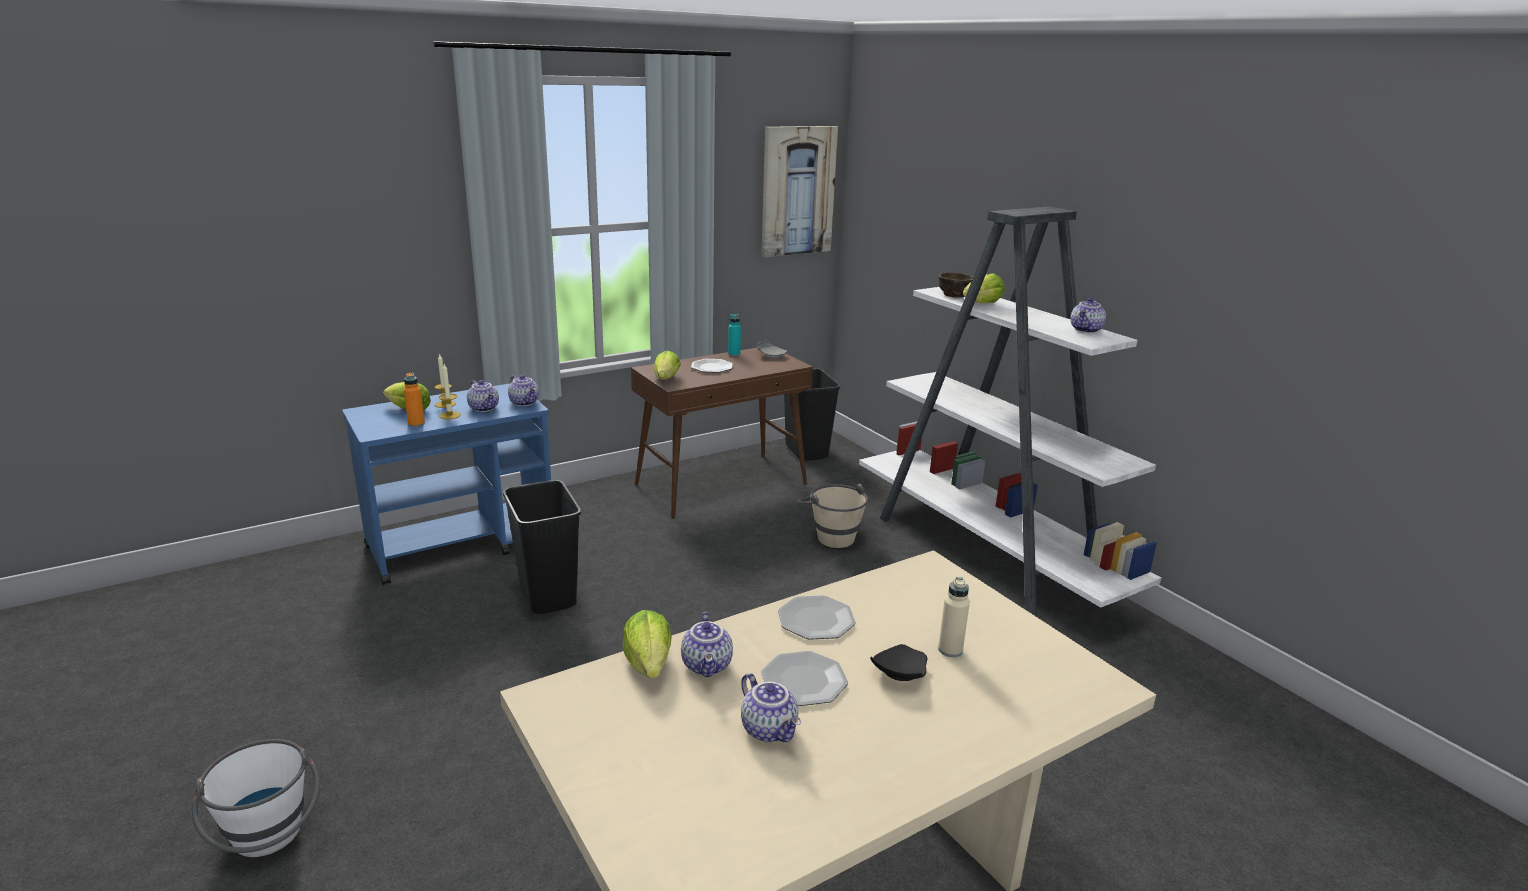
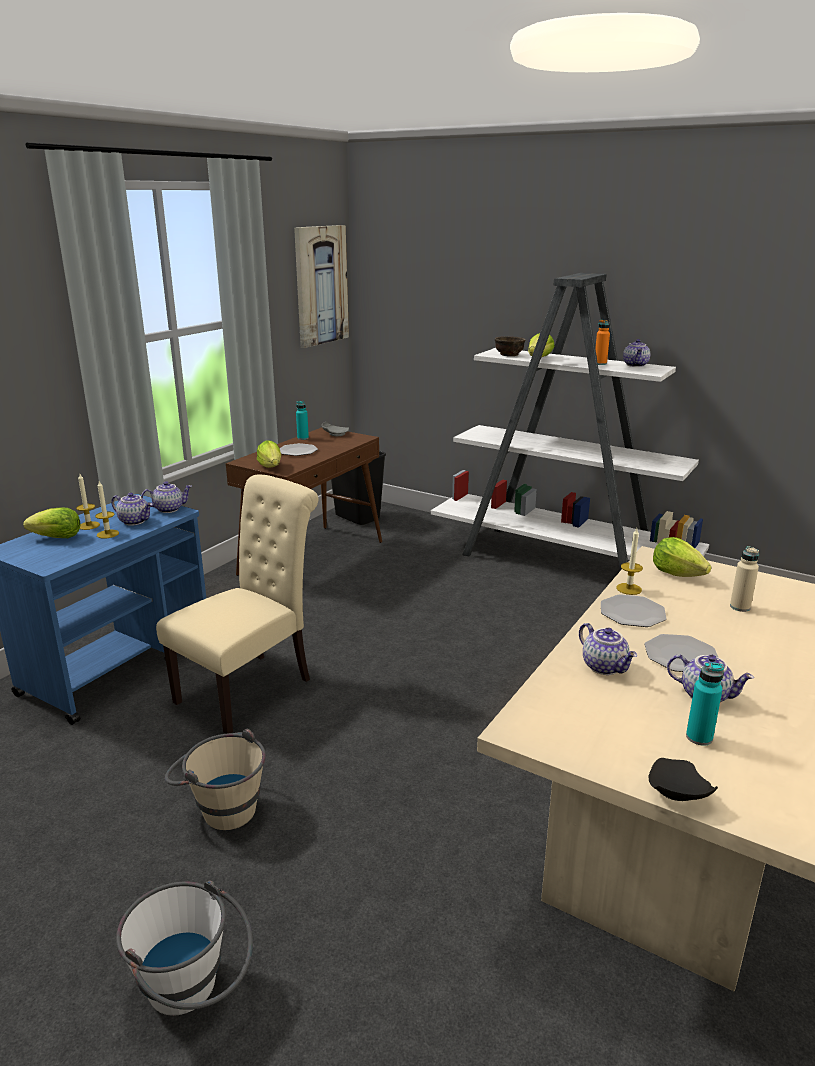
camera: 25 degrees left, 0 degrees up
orange bottle [404,372,425,427] -> orange bottle moved to [595,320,610,365]
black trash can [503,480,581,614] -> beige chair [156,474,318,734]
teapot [508,375,539,406] -> teapot turned 45 degrees counterclockwise [141,481,192,513]
lettuce [623,610,672,678] -> lettuce moved to [653,537,711,577]
beige bucket [798,484,868,548] -> beige bucket moved to [165,728,266,830]
black plate [870,644,927,681] -> black plate moved to [649,758,718,801]
none -> candle [616,528,643,595]
none -> turquoise bottle [686,662,724,746]

